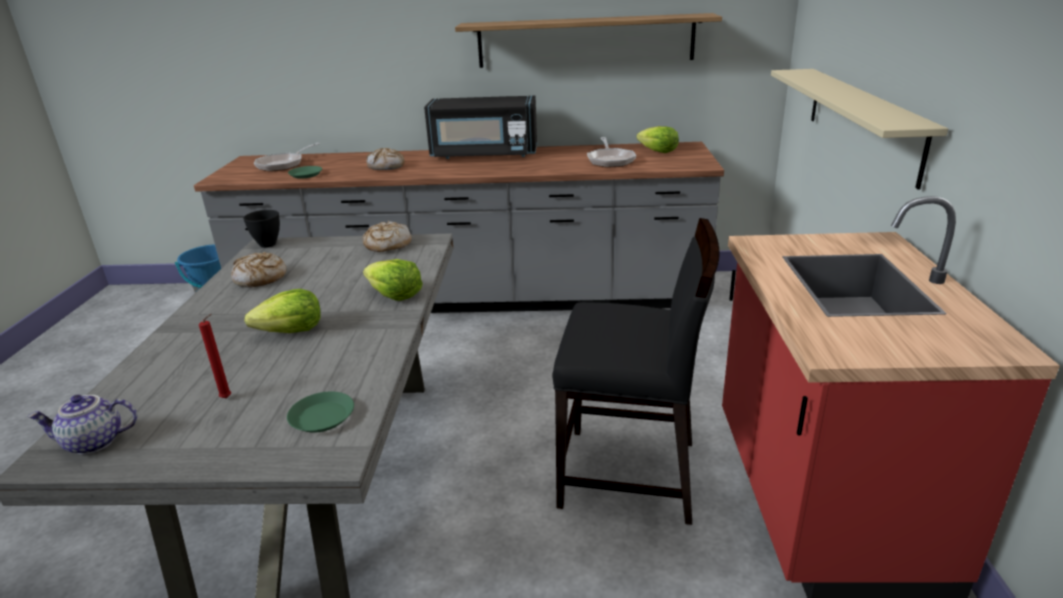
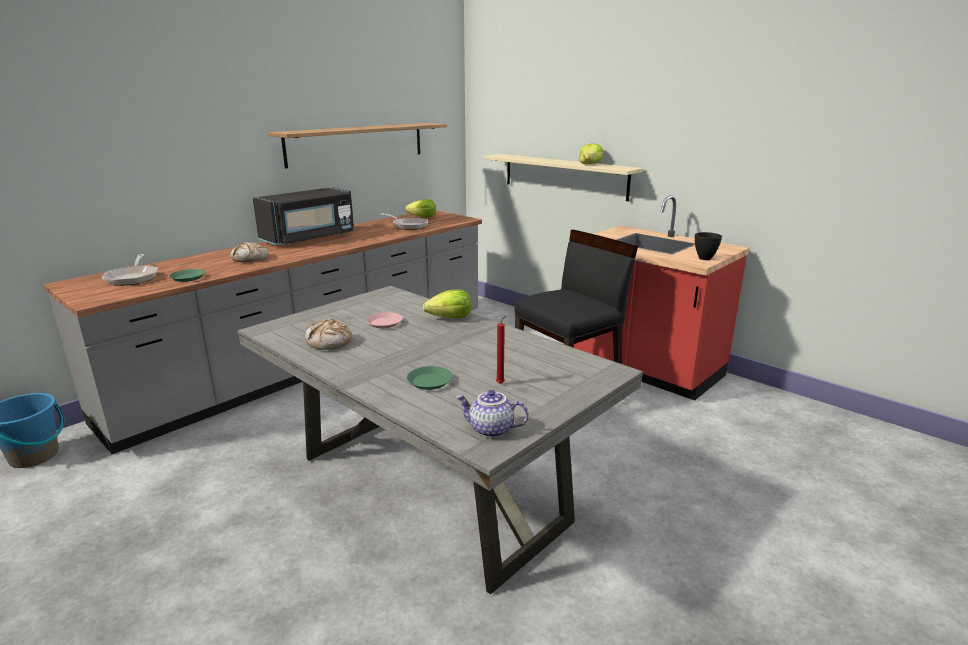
camera: 50 degrees left, 5 degrees down
teapot [27,395,137,455] -> teapot turned 75 degrees clockwise [456,390,529,438]
black bowl [243,210,280,248] -> black bowl moved to [695,232,722,260]
lettuce [245,289,321,333] -> lettuce moved to [579,143,603,164]
green plate [287,391,354,433] -> green plate moved to [407,366,452,390]
bread [362,221,412,252] -> none
none -> pink plate [366,312,403,328]

